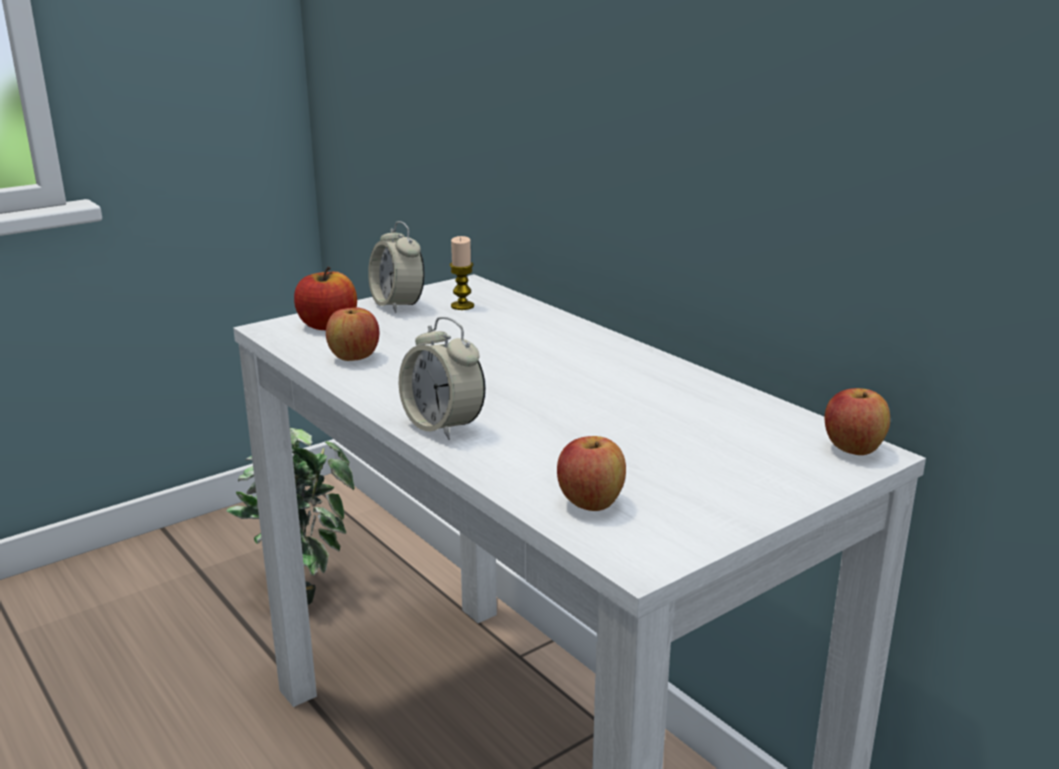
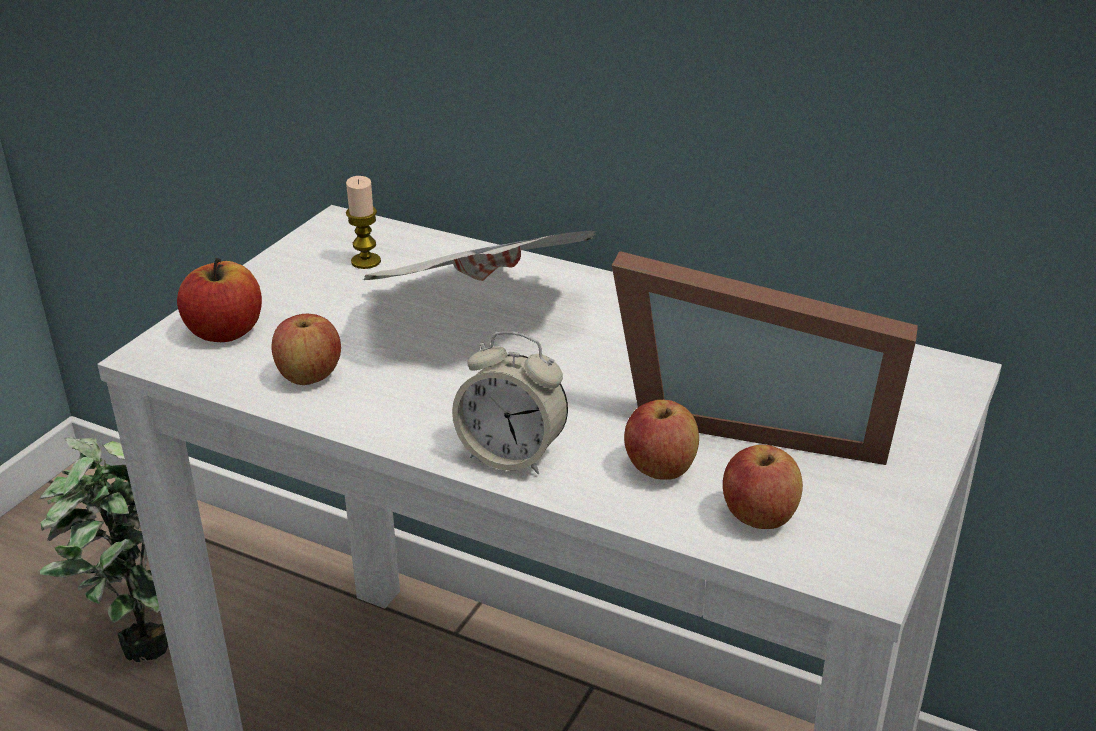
camera: 25 degrees left, 10 degrees up
alarm clock [368,221,424,313] -> none
apple [825,388,890,455] -> apple moved to [624,400,699,480]
none -> newspaper [363,231,597,281]
none -> picture frame [612,251,918,465]

